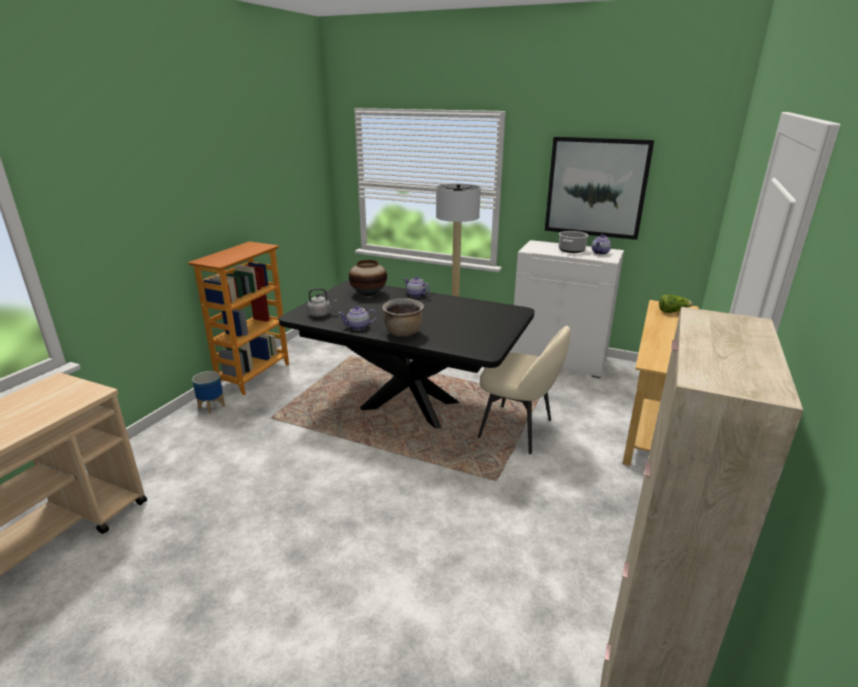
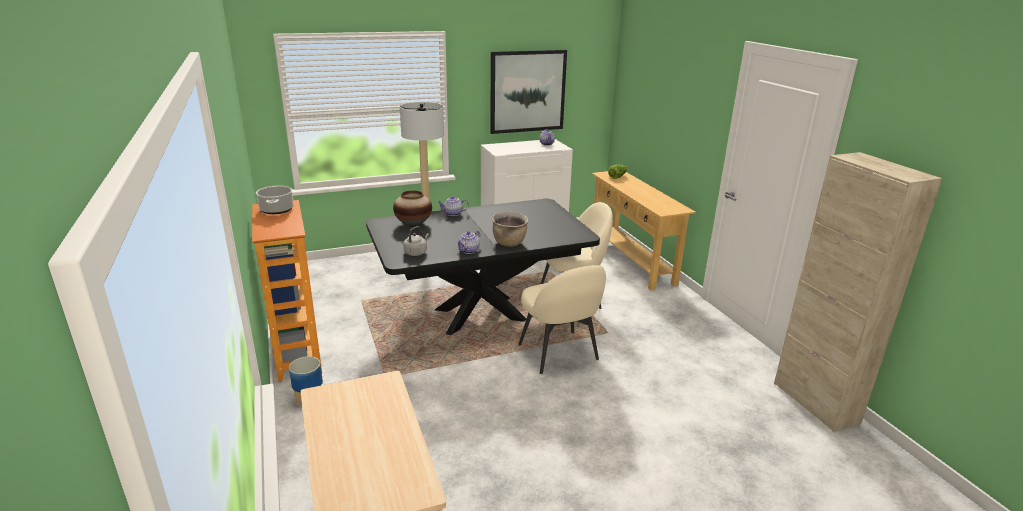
camera: 45 degrees left, 0 degrees up
cooking pot [558,231,588,253] -> cooking pot moved to [256,185,294,214]
none -> beige chair [518,265,606,374]

